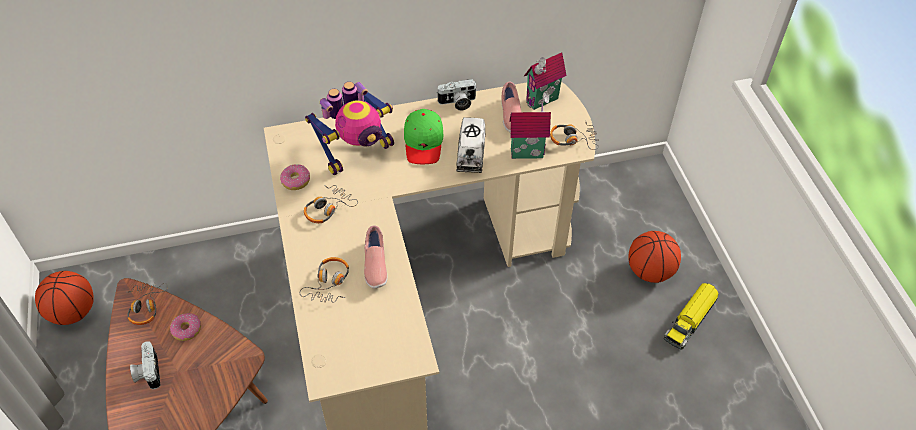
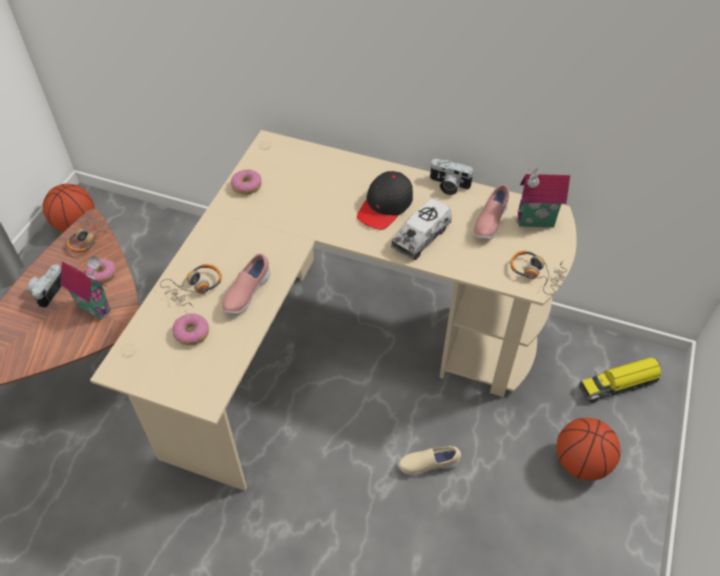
camera: 35 degrees right, 0 degrees up
headphones [304,185,358,223] -> none
toy robot [305,82,394,175] -> none
green cap [404,109,443,164] -> black cap [357,171,413,230]
toy house [509,91,552,159] -> toy house moved to [61,256,111,320]
toy truck [664,283,718,350] -> toy truck moved to [579,357,661,403]
none -> donut [172,313,209,345]
none -> beige shoe [398,446,461,475]

